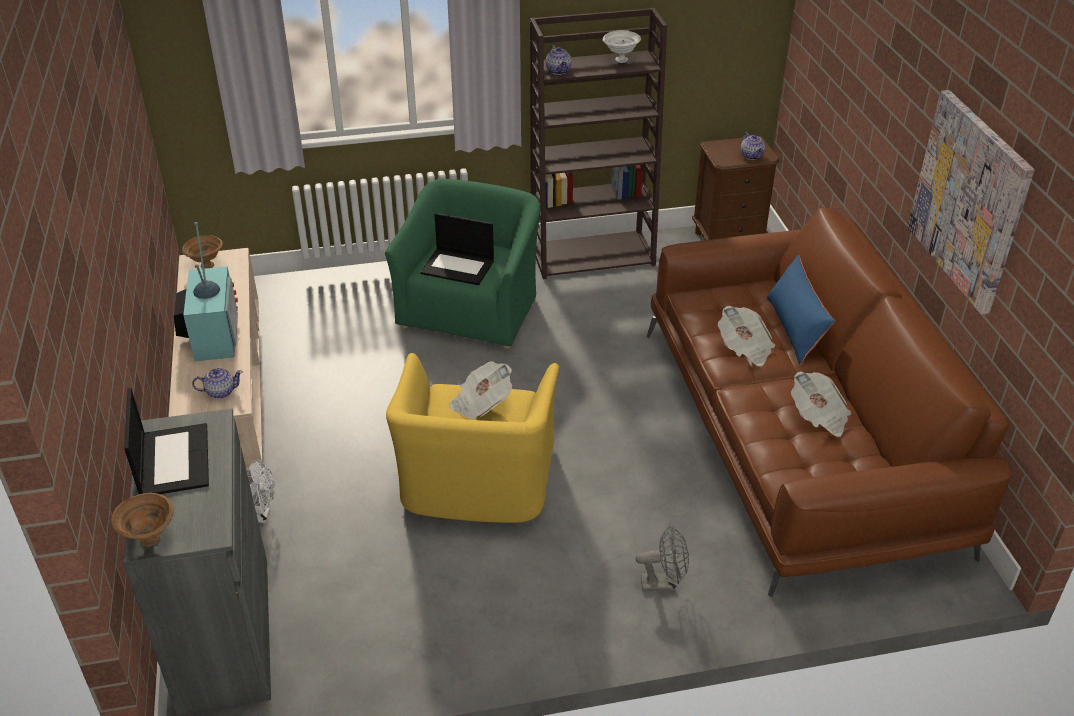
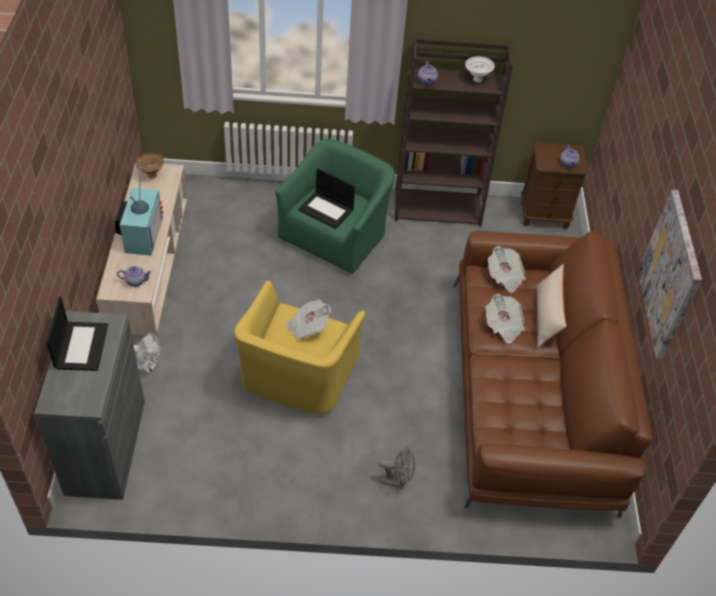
camera: 10 degrees right, 10 degrees up
brown bowl [111,493,174,546] -> none
blue pillow [766,255,835,365] -> beige pillow [536,264,567,348]
newspaper [791,371,851,437] -> newspaper moved to [488,246,526,293]

